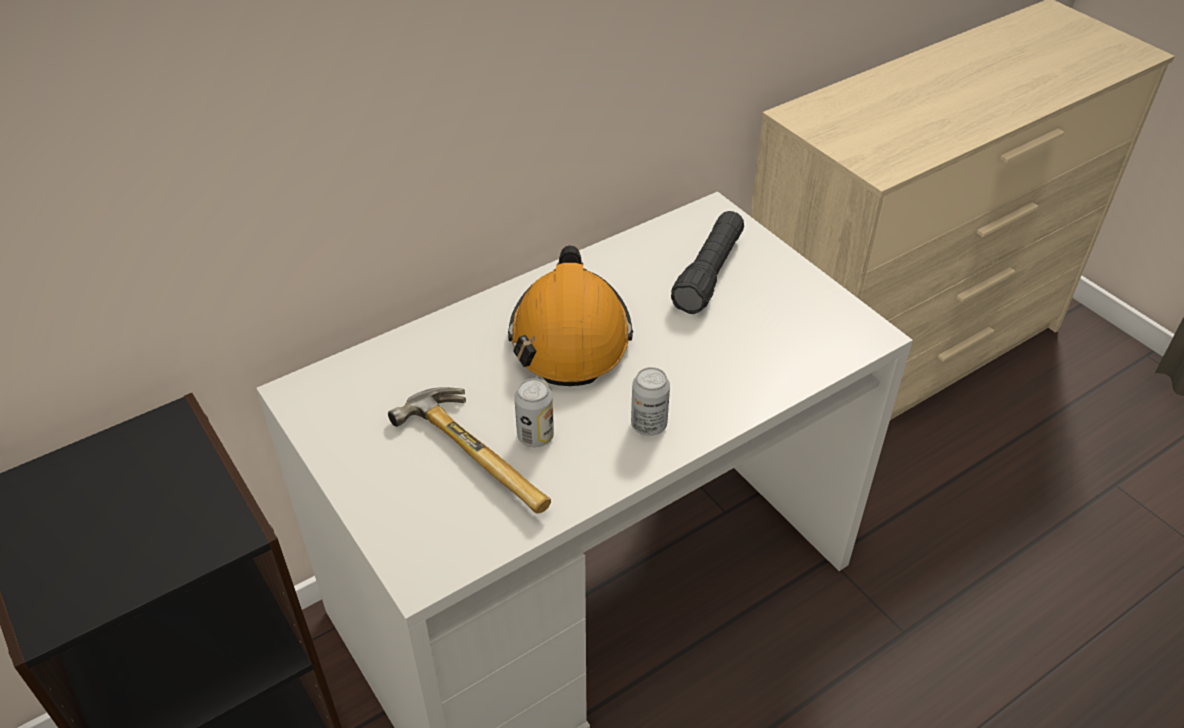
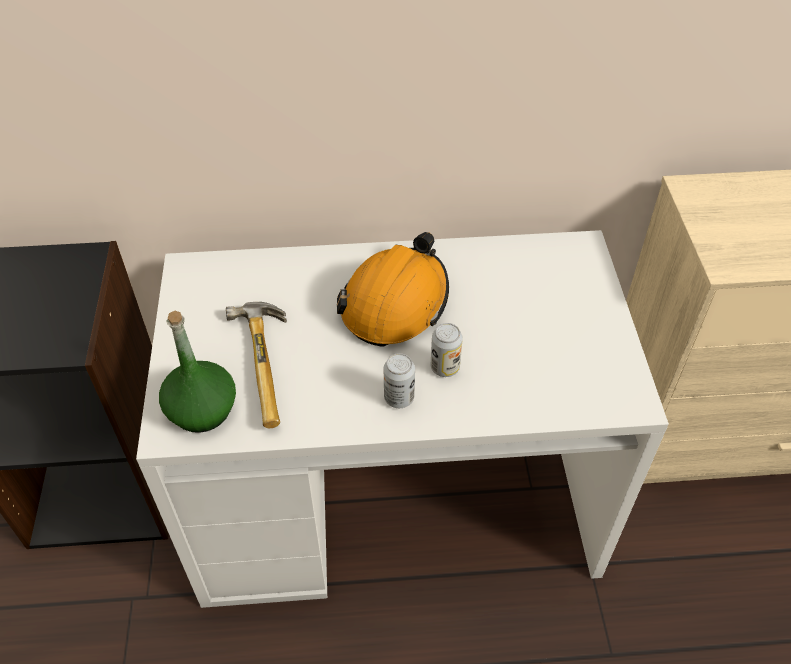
camera: 30 degrees right, 5 degrees up
can [514,378,554,447] -> can moved to [431,323,463,377]
black flashlight [671,211,744,314] -> none
none -> green bottle [159,311,236,433]

